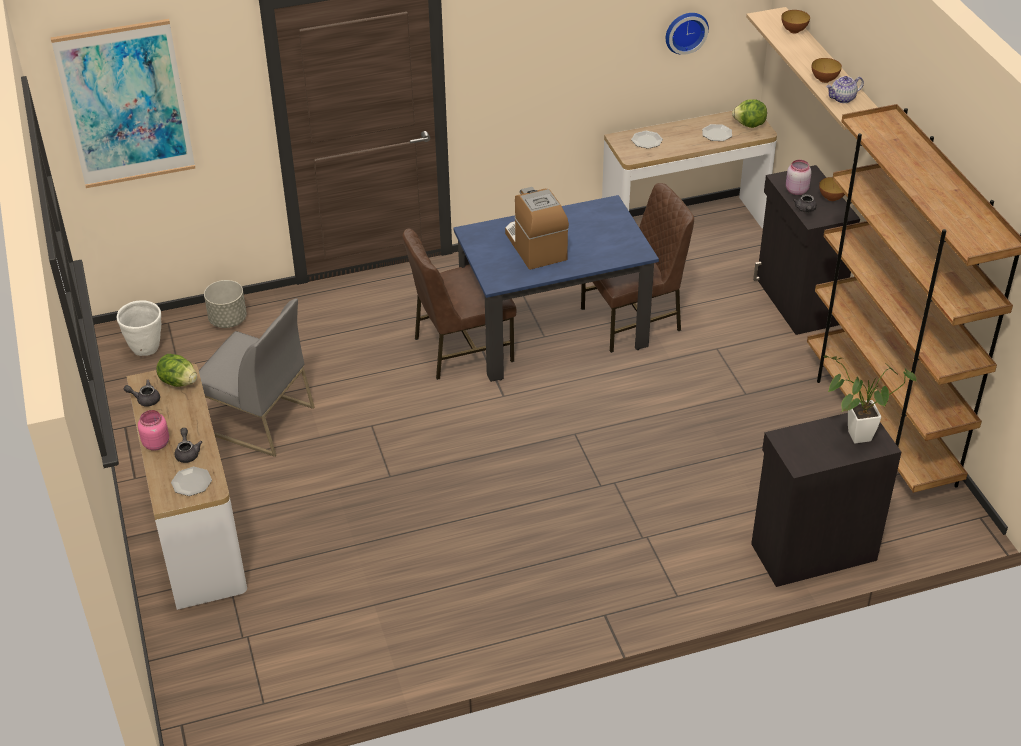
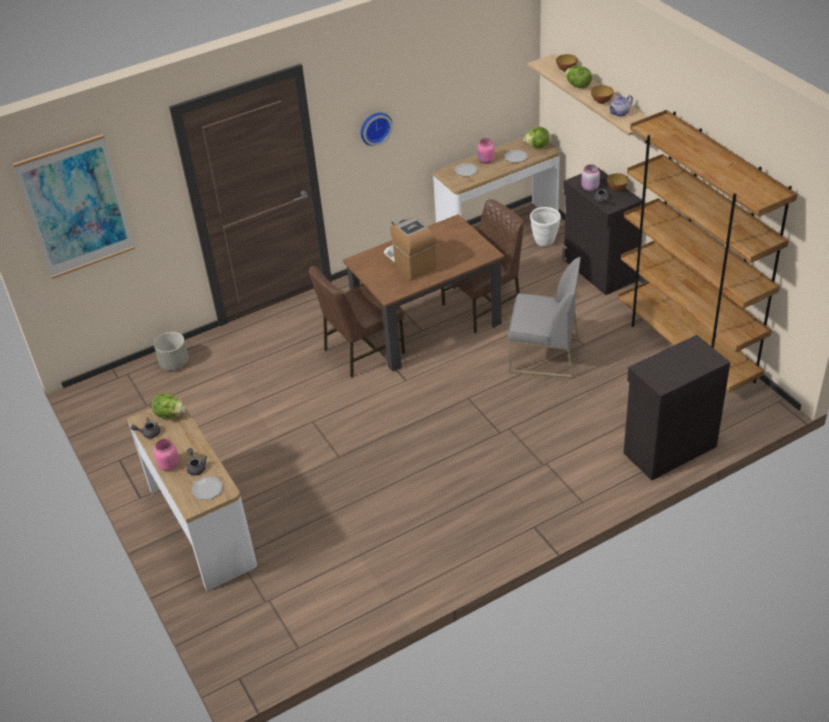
camera: 10 degrees left, 0 degrees up
white planter [117,300,161,356] -> white planter moved to [530,207,561,247]
grey chair [199,299,315,457] -> grey chair moved to [508,257,581,379]
blue dining table [453,195,659,382] -> brown dining table [343,214,504,372]
wall clock [666,13,709,55] -> wall clock moved to [361,112,393,146]
potted plant [824,355,917,444] -> none
none -> pink jar [477,138,495,164]
none -> lettuce [565,65,592,88]

